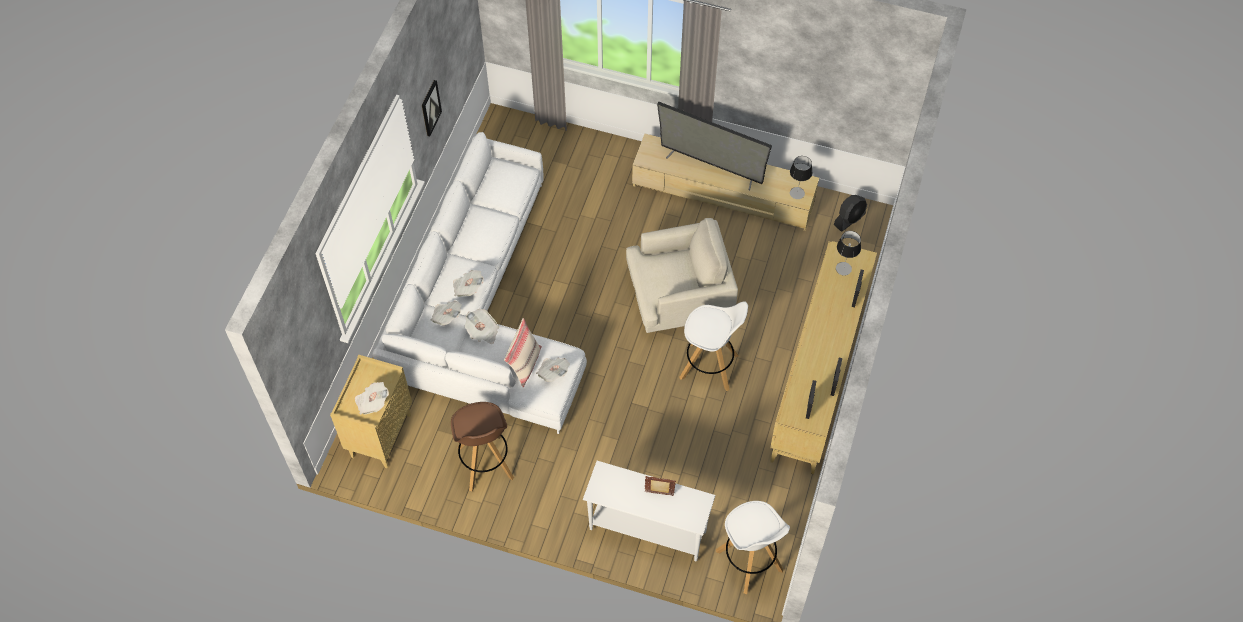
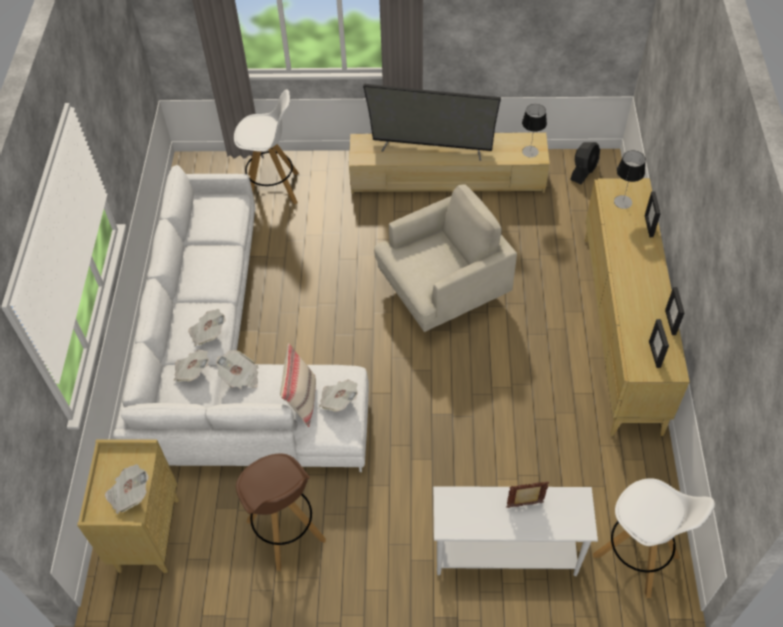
camera: 15 degrees left, 5 degrees down
picture [422,80,442,136] -> none
white stool [679,301,748,391] -> white stool moved to [234,89,299,204]

